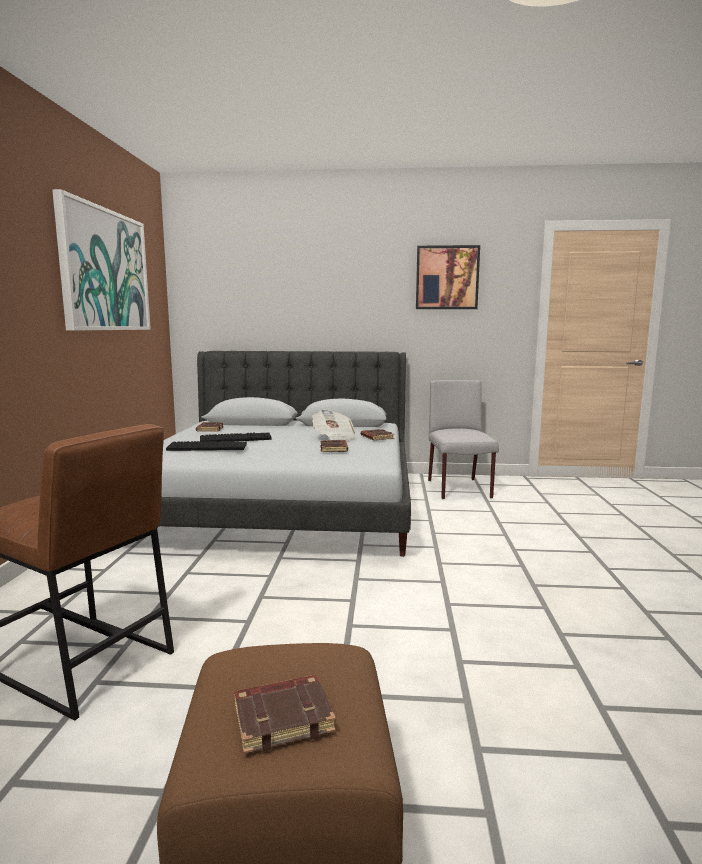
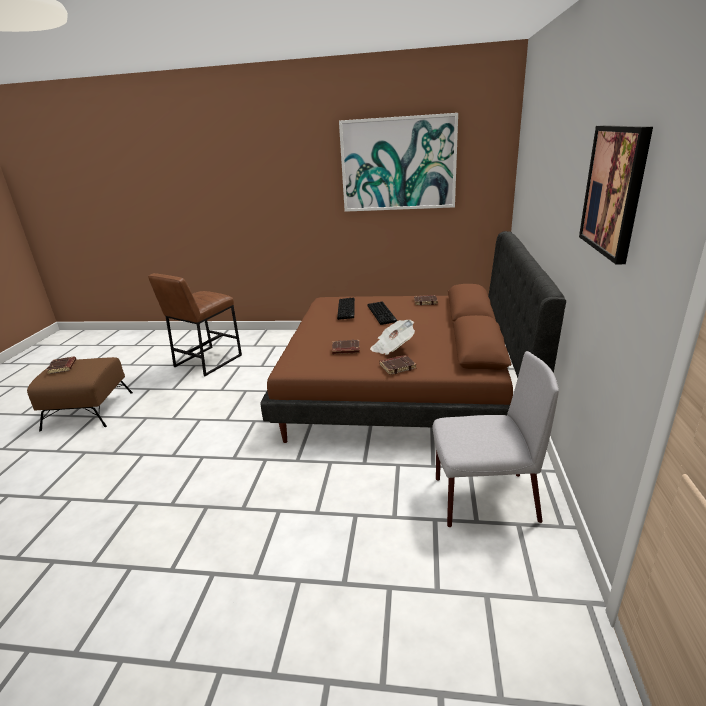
camera: 95 degrees right, 15 degrees up
grey bed [159,351,411,557] -> brown bed [260,231,566,443]

